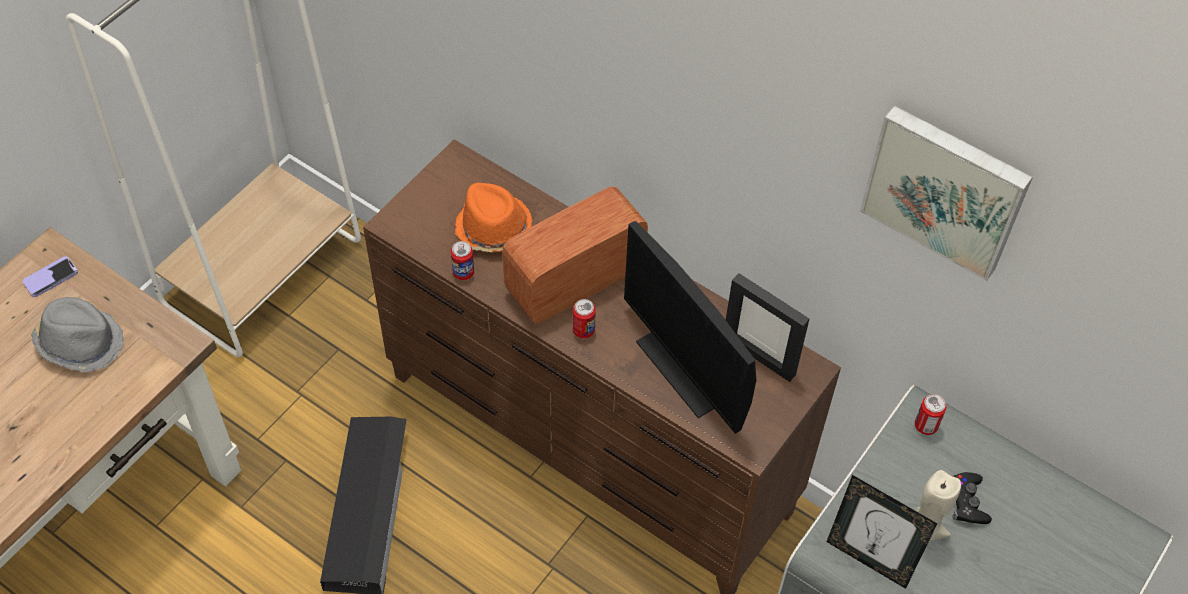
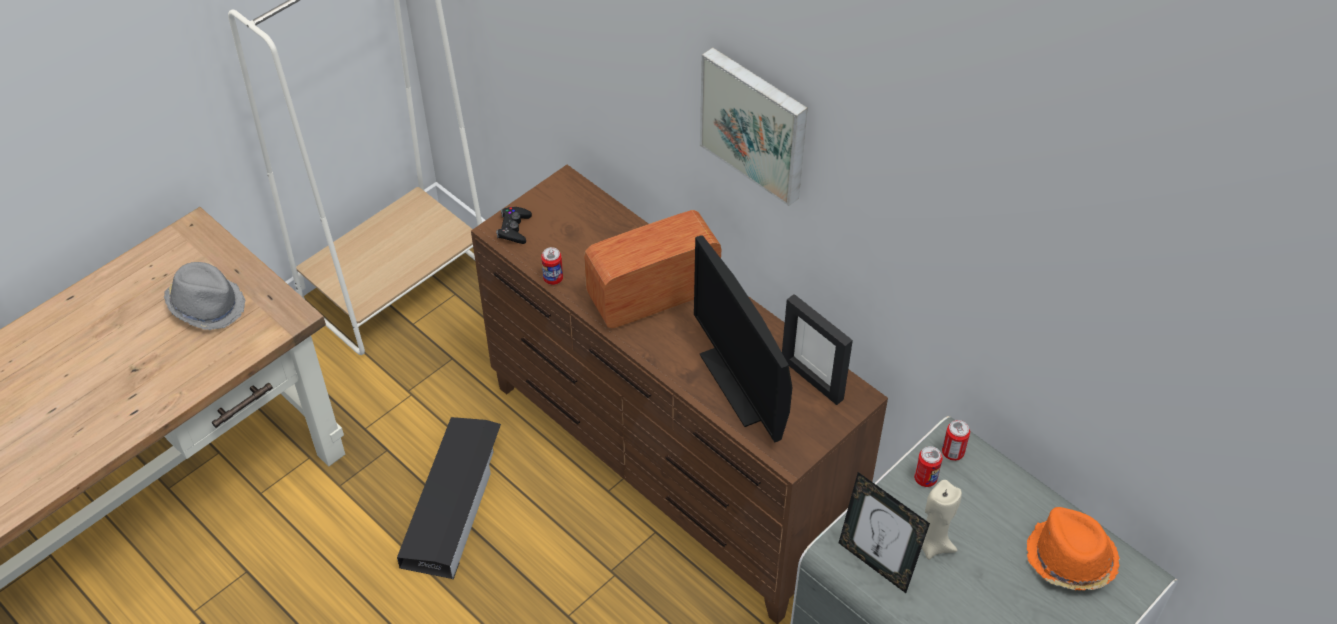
camera: 10 degrees right, 5 degrees down
phone [23,256,78,297] -> none
orange hat [455,183,532,252] -> orange hat moved to [1026,507,1120,590]
can [573,299,596,338] -> can moved to [914,446,943,487]
picture [860,106,1033,281] -> picture moved to [700,47,808,206]
black game controller [953,472,992,524] -> black game controller moved to [496,207,532,244]

